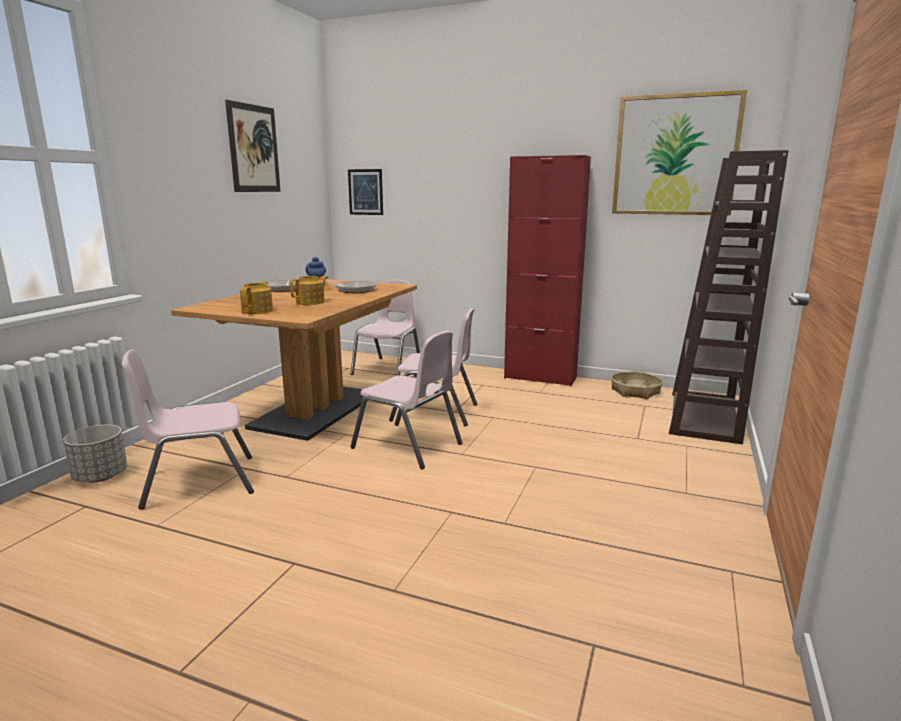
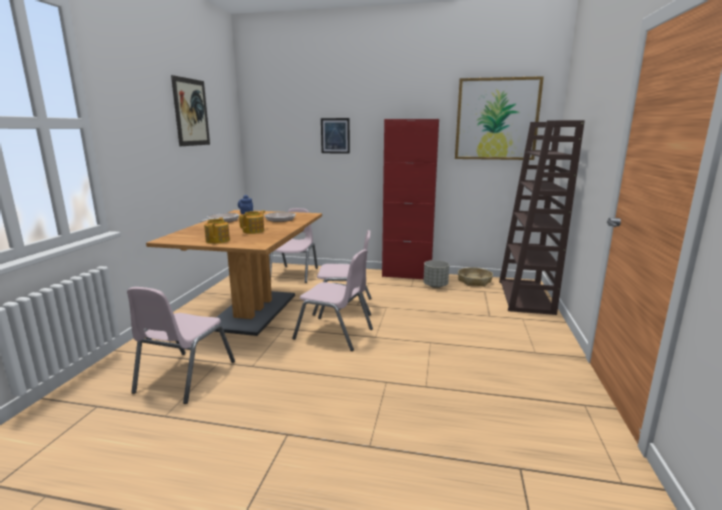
camera: 10 degrees left, 0 degrees up
grey planter [63,425,127,482] -> grey planter moved to [423,260,449,288]
pink chair [122,349,254,510] -> pink chair turned 45 degrees counterclockwise [127,287,235,404]
picture [348,169,383,215] -> picture moved to [321,118,350,154]

